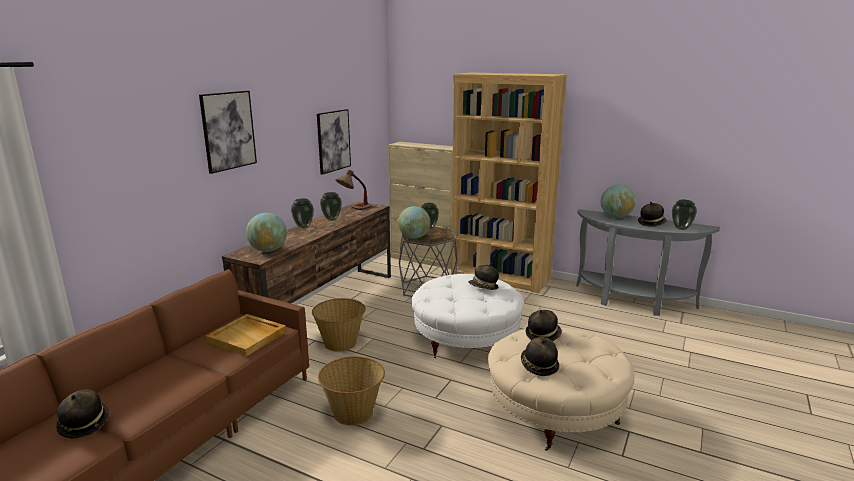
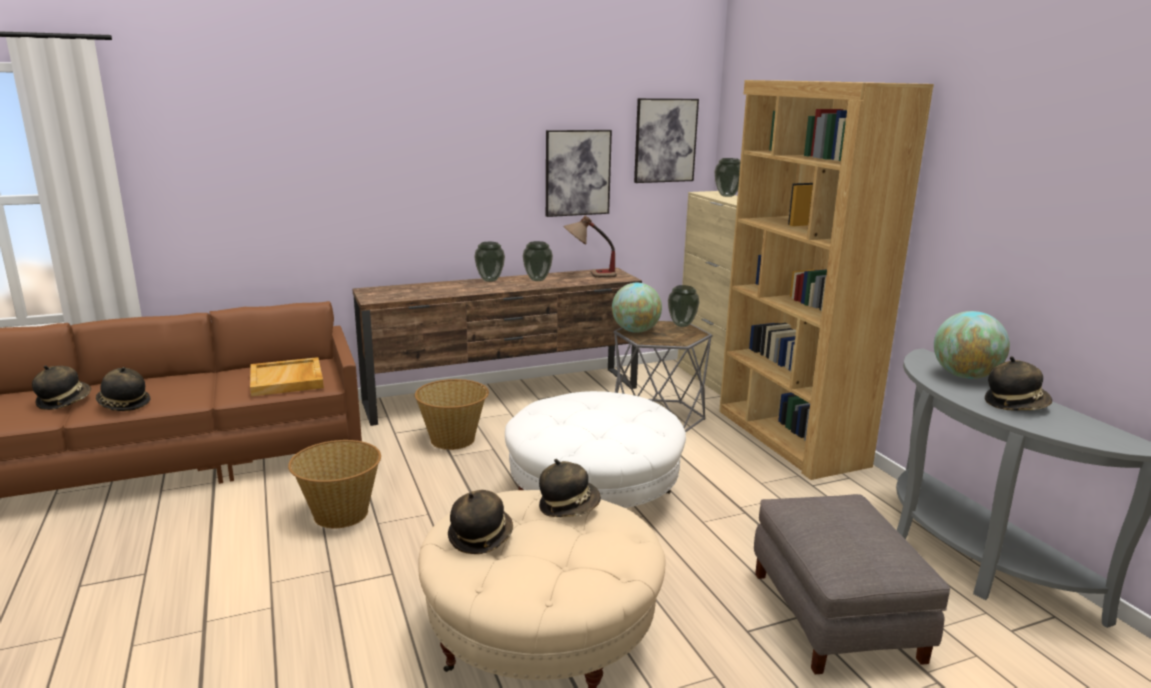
camera: 40 degrees right, 0 degrees up
picture [199,91,257,174] -> picture moved to [634,98,699,183]
globe [246,213,287,252] -> none
hat [468,263,499,290] -> hat moved to [96,367,150,411]
vase [672,200,697,230] -> vase moved to [714,158,741,197]
none -> grey ottoman [754,494,950,674]

